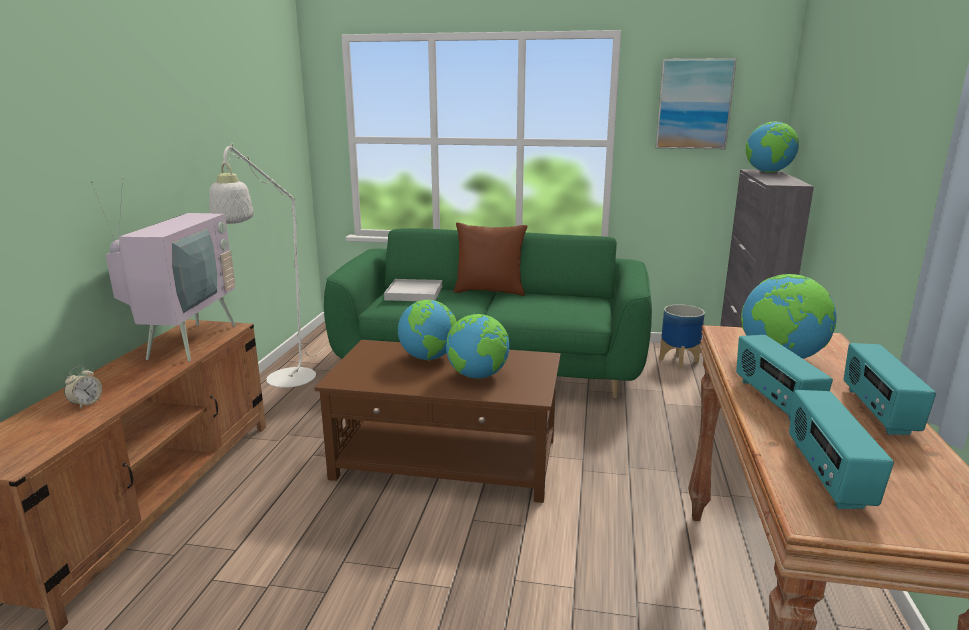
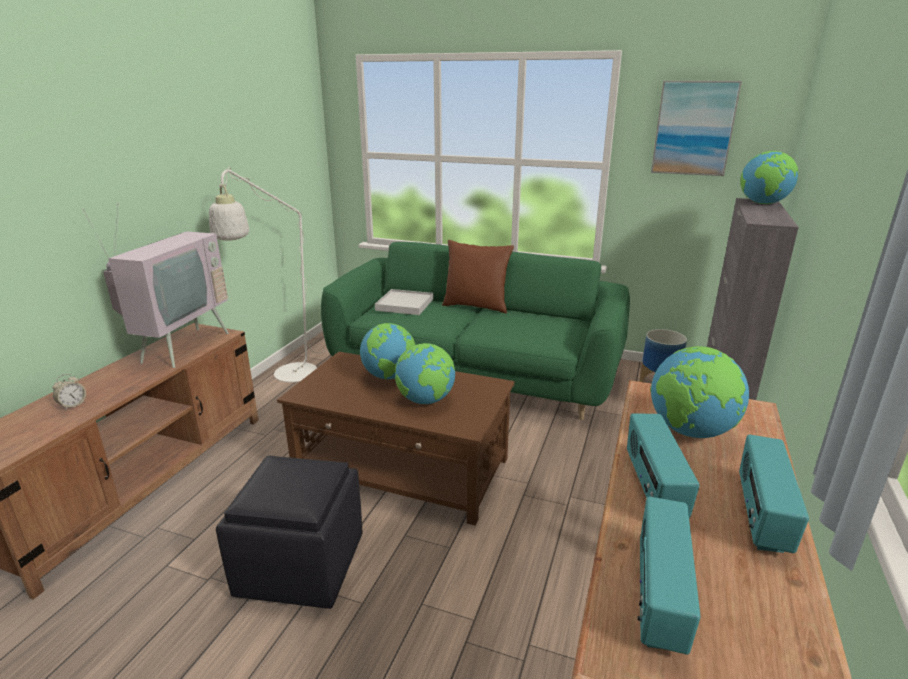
camera: 10 degrees right, 5 degrees up
none -> black ottoman [216,455,363,609]

